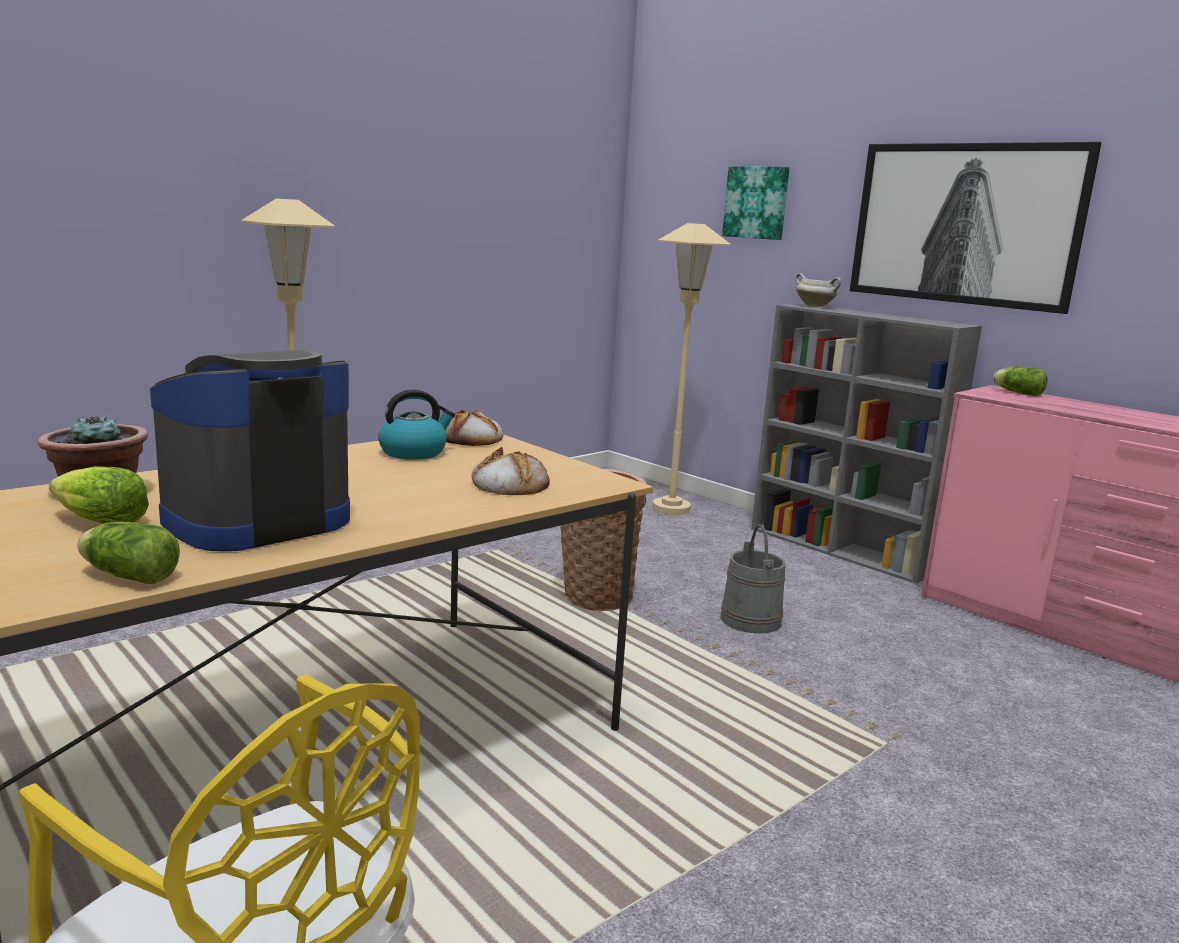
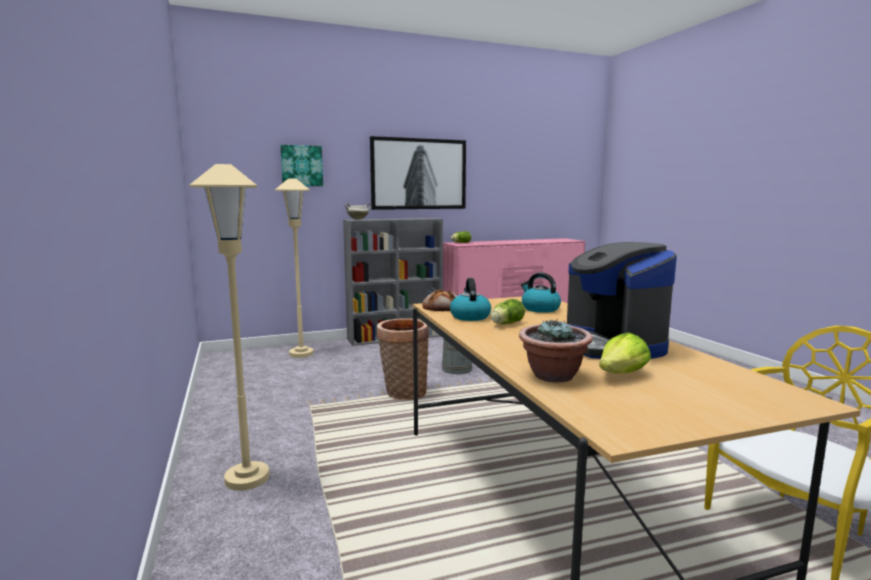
camera: 65 degrees left, 5 degrees down
lettuce [78,522,180,584] -> lettuce moved to [491,299,525,324]
bread [472,447,550,495] -> kettle [521,273,561,313]

